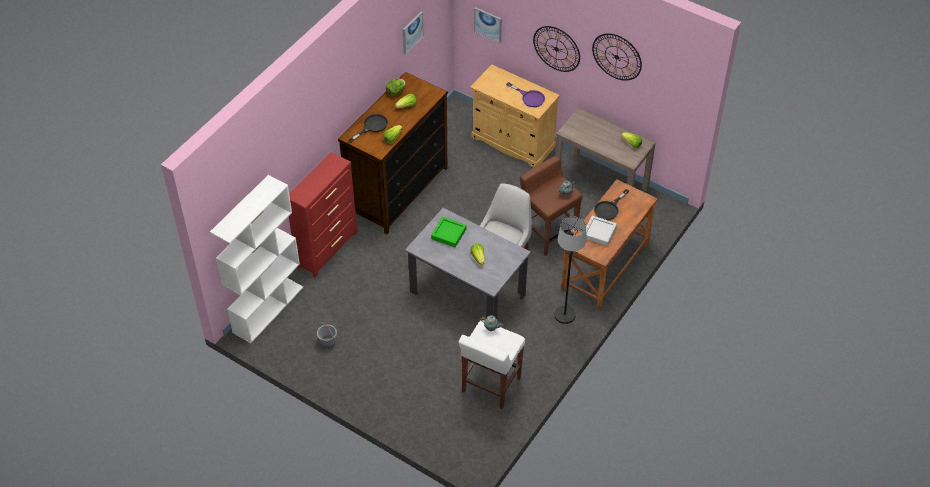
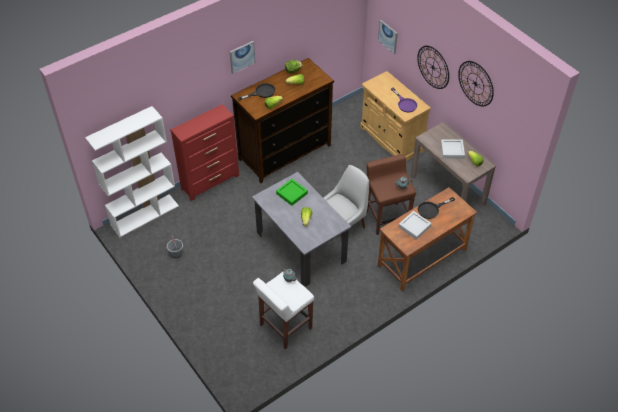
camera: 20 degrees right, 0 degrees up
picture [403,12,424,54] -> picture moved to [230,41,255,74]
black floor lamp [554,216,587,324] -> none
none -> grey tray [441,139,465,159]

